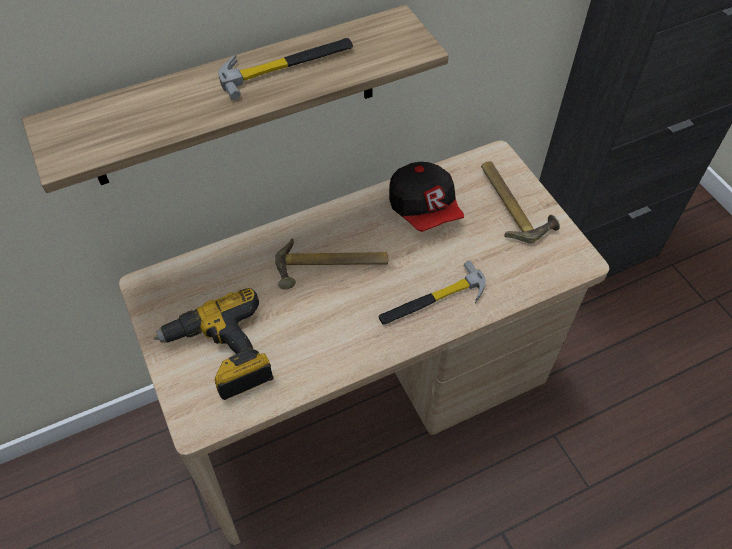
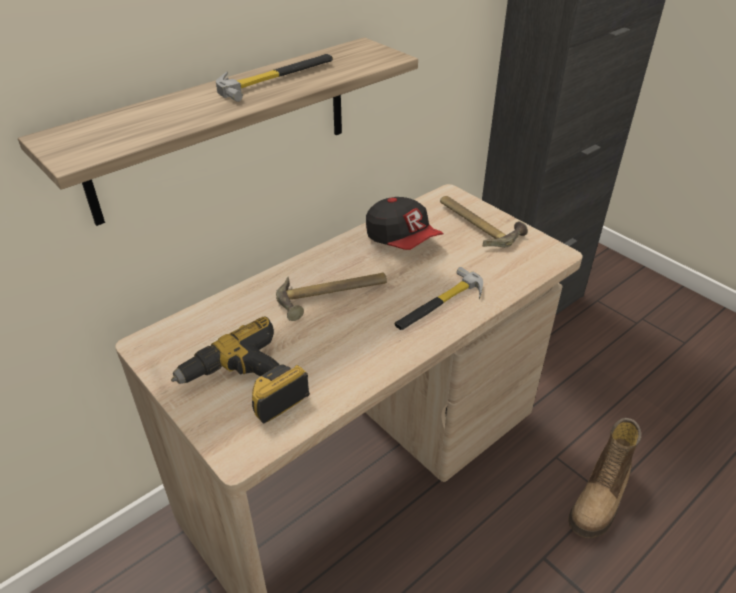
camera: 15 degrees left, 15 degrees down
none -> boot [568,418,641,538]

